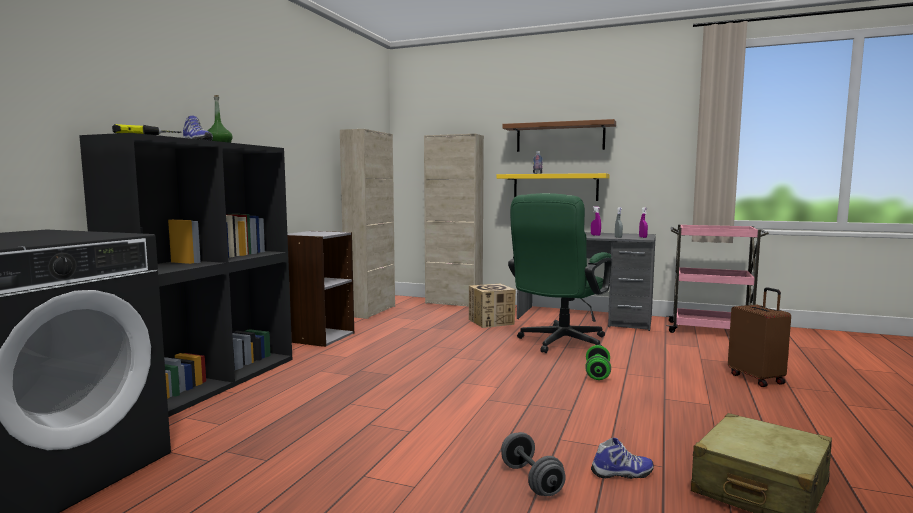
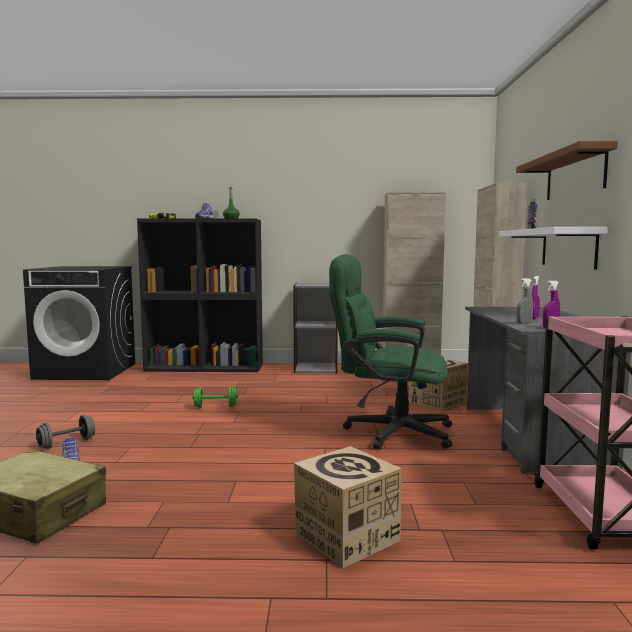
camera: 70 degrees right, 0 degrees up
yellow shelf [497,173,610,201] -> white shelf [499,227,608,269]
green dumbbell [585,345,611,380] -> green dumbbell moved to [193,386,238,408]
brown suitcase [728,287,791,387] -> cardboard box [294,446,402,568]

